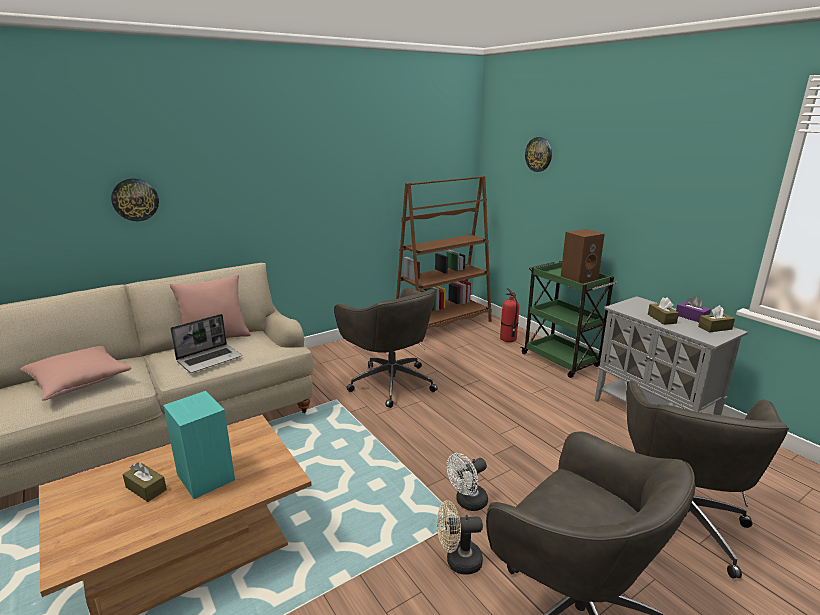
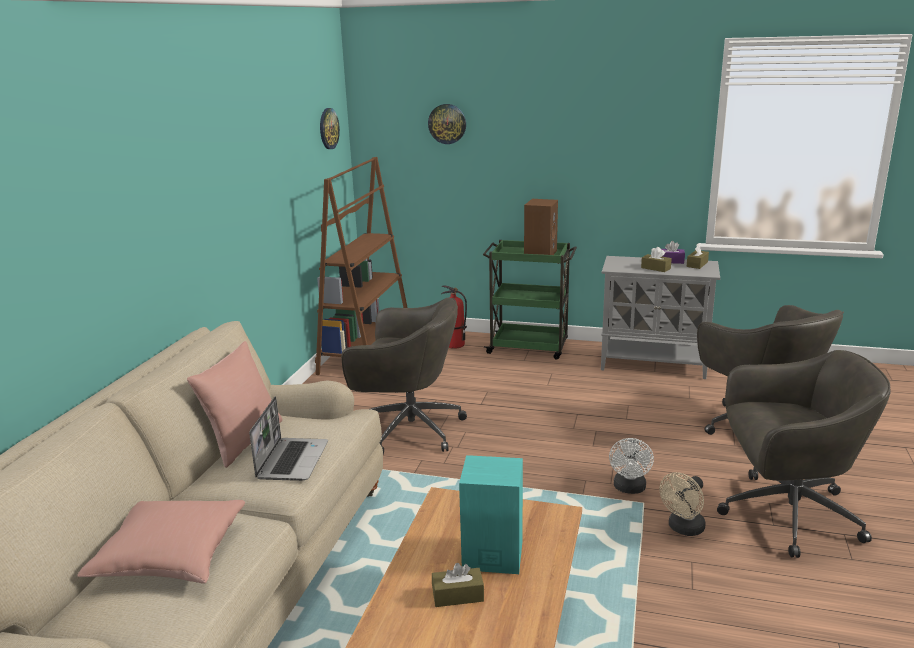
camera: 40 degrees left, 0 degrees up
wall clock [111,178,159,221] -> wall clock moved to [320,108,340,149]

